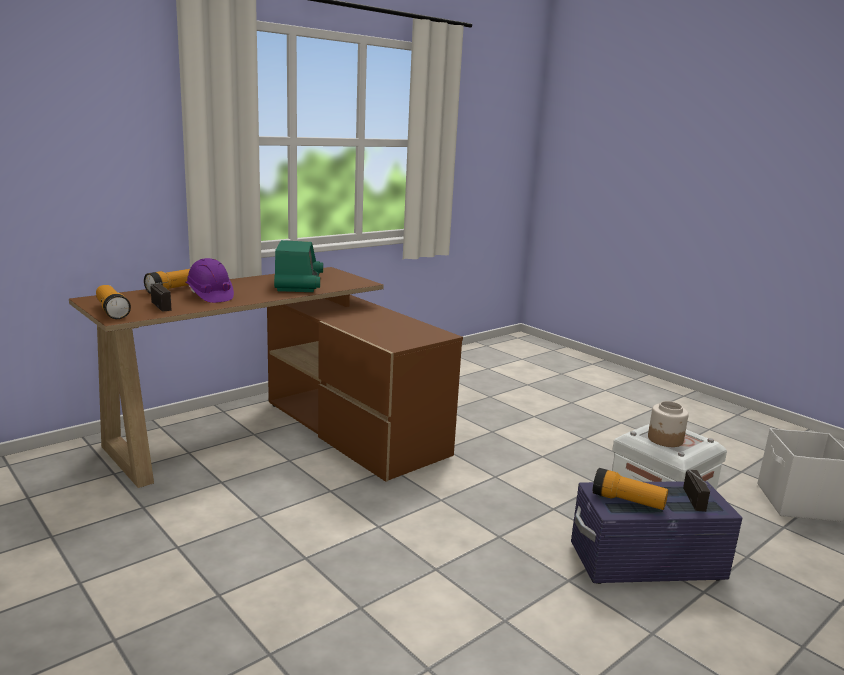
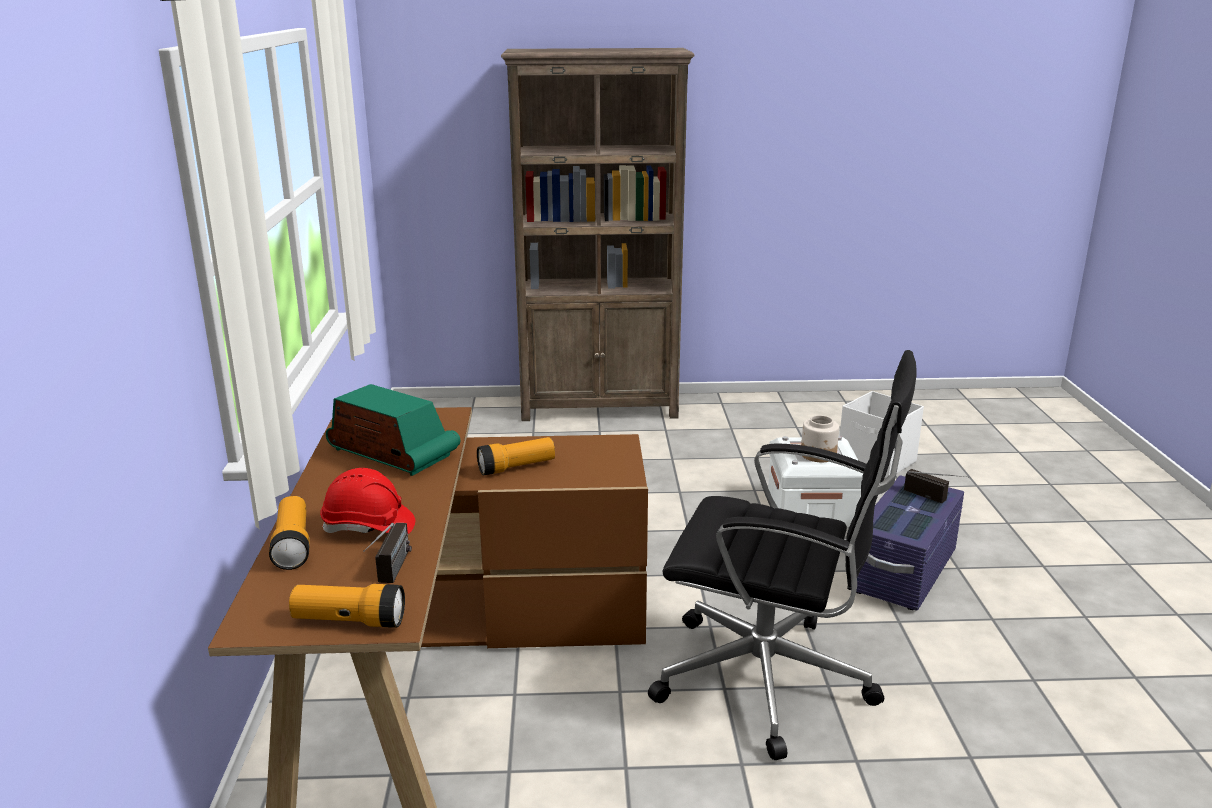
camera: 50 degrees left, 5 degrees up
radio [150,282,172,311] -> radio turned 90 degrees clockwise [363,523,412,583]
purple hard hat [185,258,234,303] -> red hard hat [320,468,415,534]
flashlight [593,468,668,510] -> flashlight moved to [477,437,555,475]
none -> brown bookcase [501,48,694,421]
none -> black office chair [648,350,917,760]

